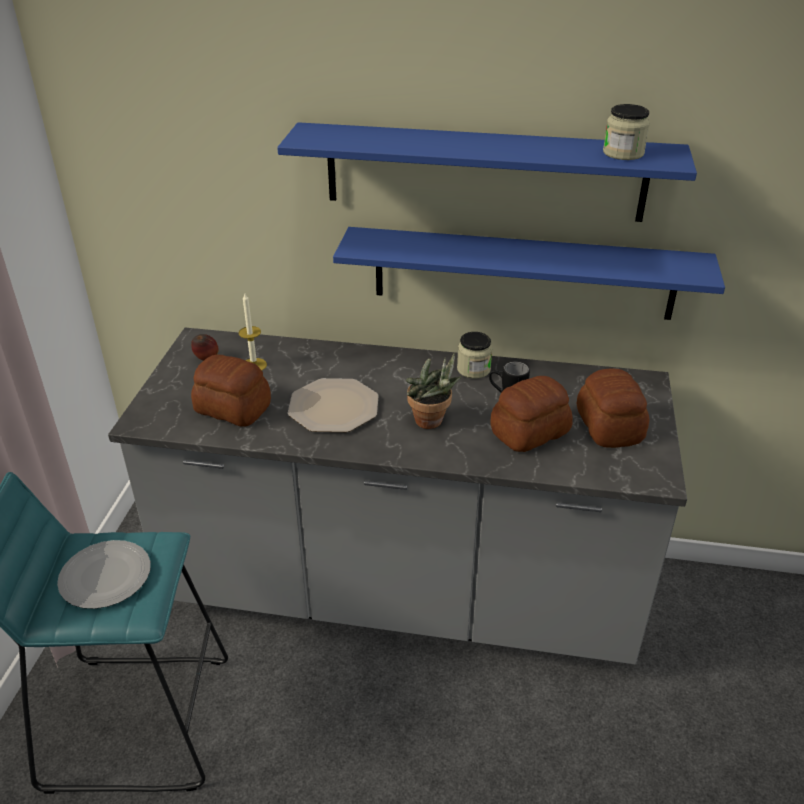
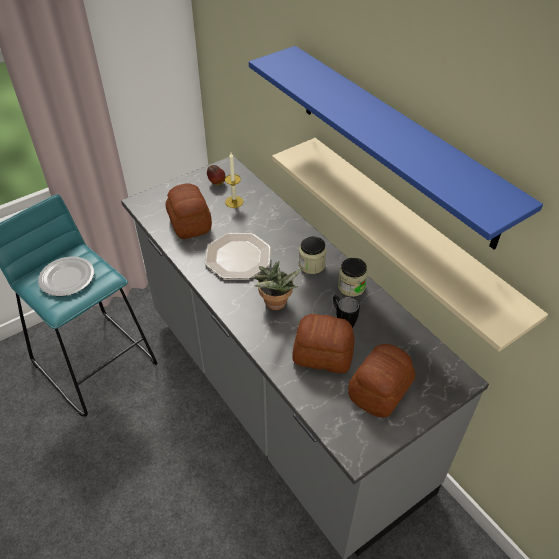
camera: 45 degrees right, 10 degrees up
blue shelf [333,227,725,320] -> beige shelf [272,138,548,352]
jar [603,104,650,160] -> jar moved to [299,236,326,274]

